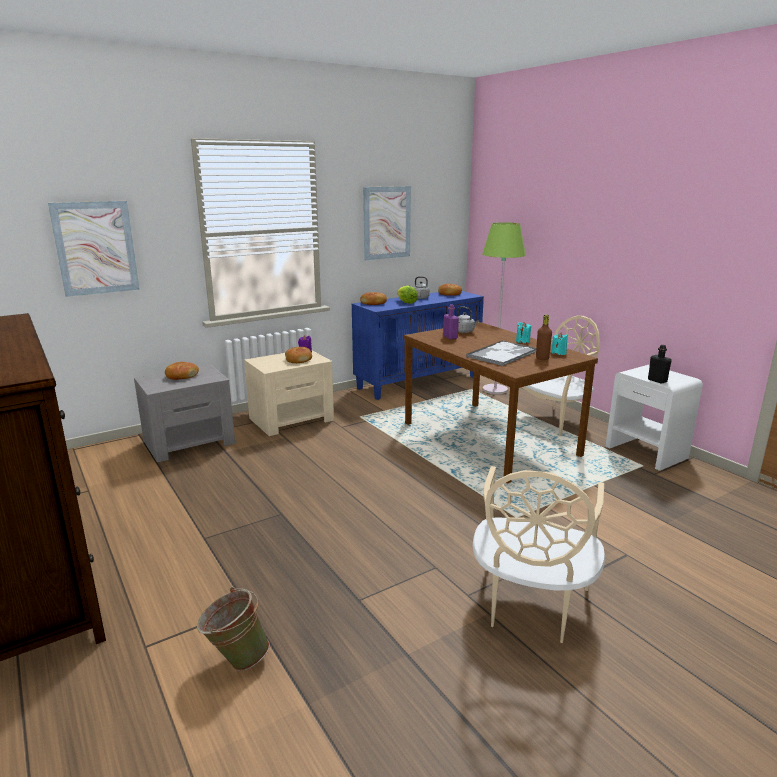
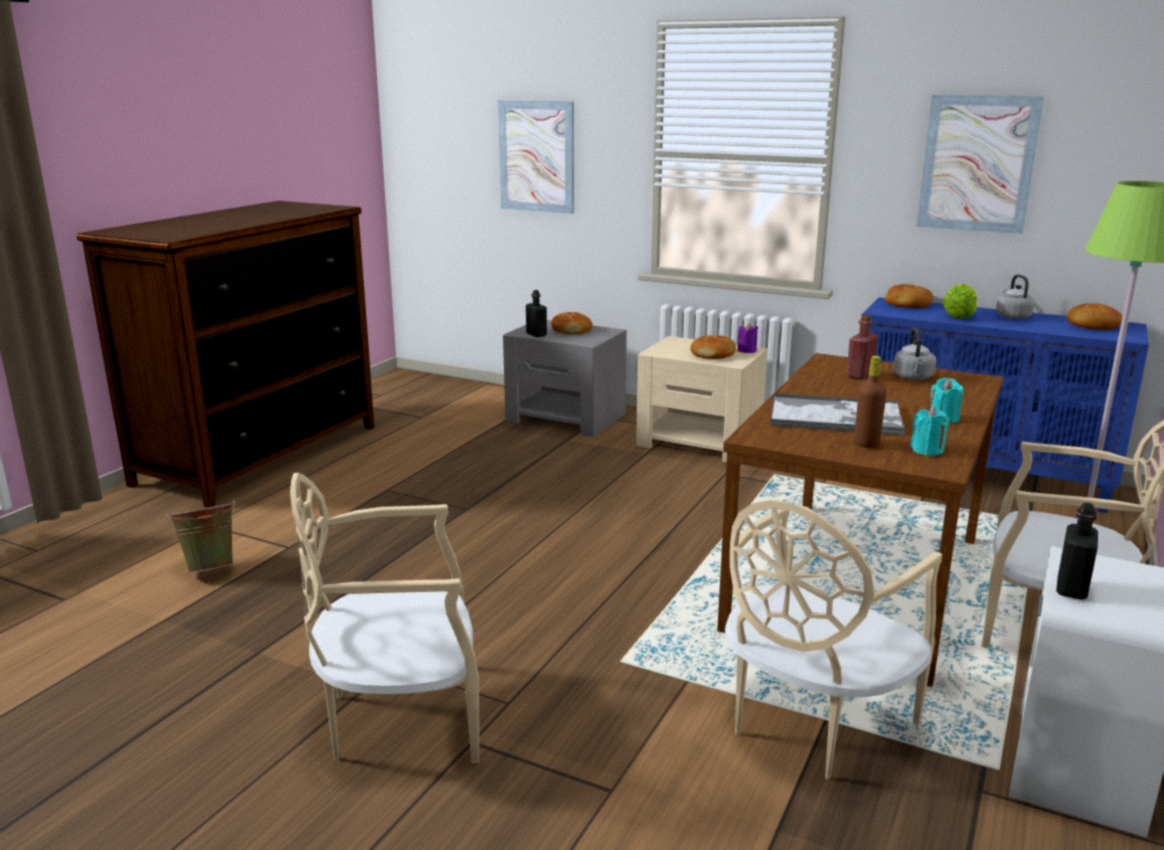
camera: 60 degrees right, 0 degrees up
purple bottle [443,304,459,339] -> red bottle [846,314,878,380]
none -> black bottle [526,290,547,337]
none -> beige chair [725,499,942,779]

